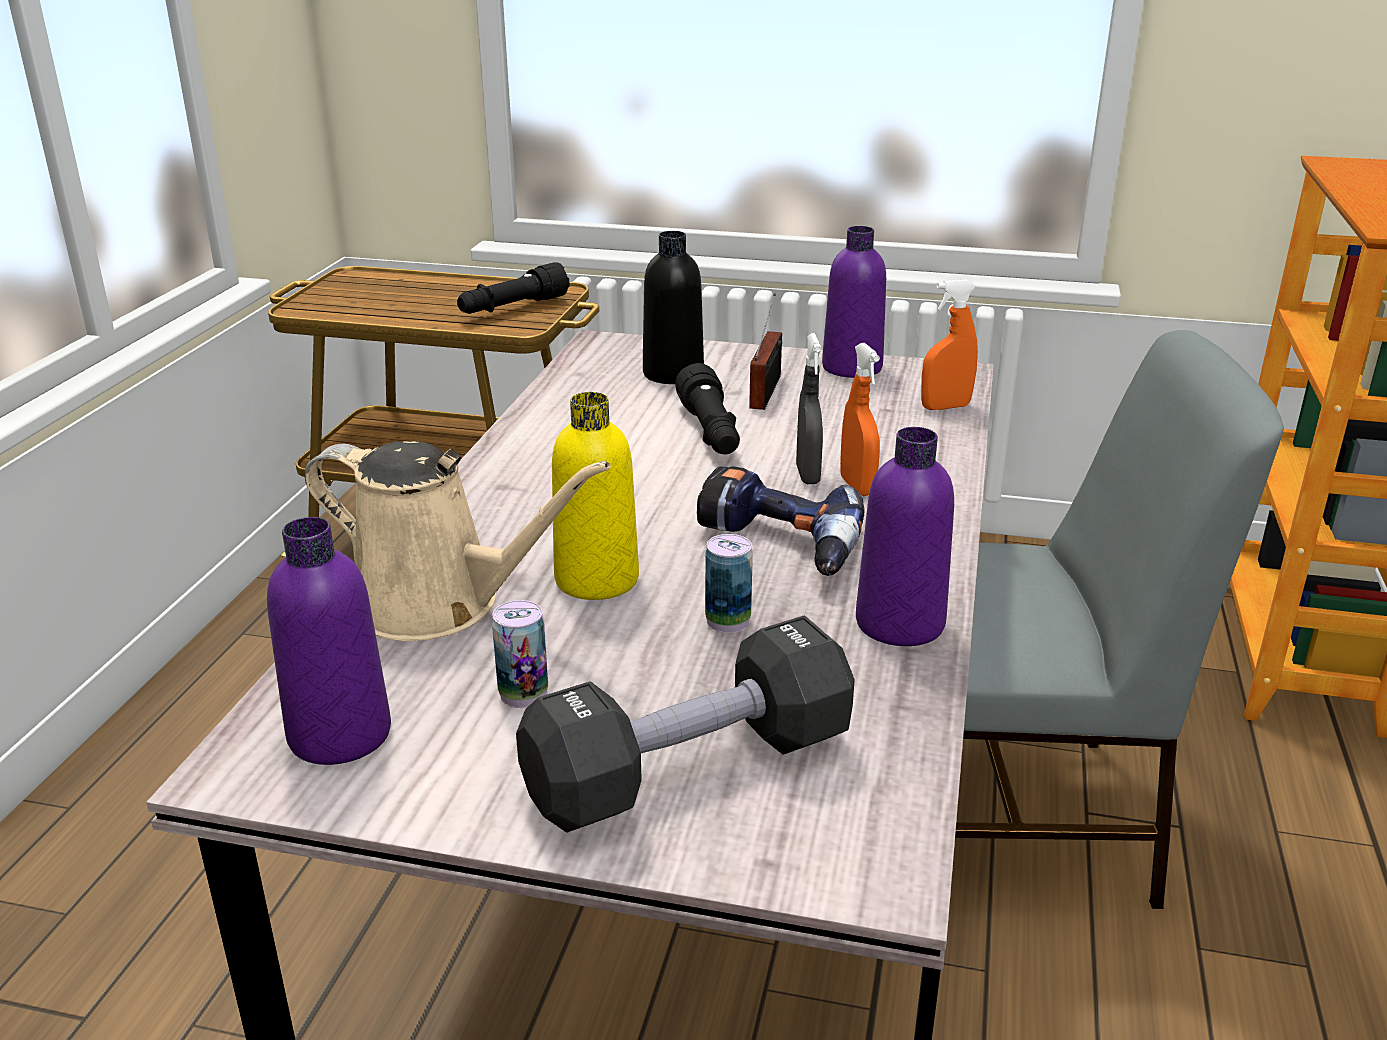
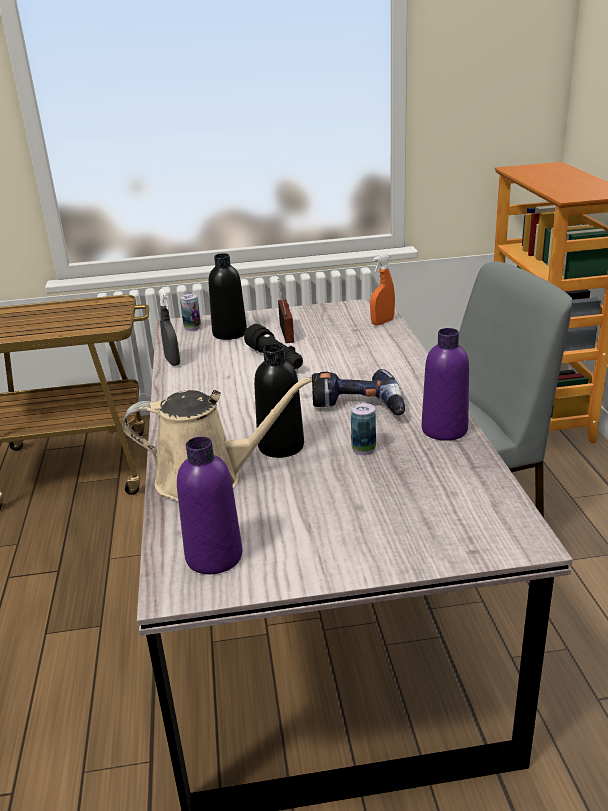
camera: 20 degrees left, 0 degrees up
black flashlight [457,262,570,314] -> none
can [492,600,548,708] -> can moved to [180,294,201,331]
black dumbbell [516,616,855,832] -> none
yellow bottle [552,392,639,600] -> black bottle [254,344,304,458]
grey spray bottle [796,333,823,484] -> grey spray bottle moved to [158,289,180,366]
purple bottle [822,226,886,378] -> none
orange spray bottle [840,343,880,496] -> none

